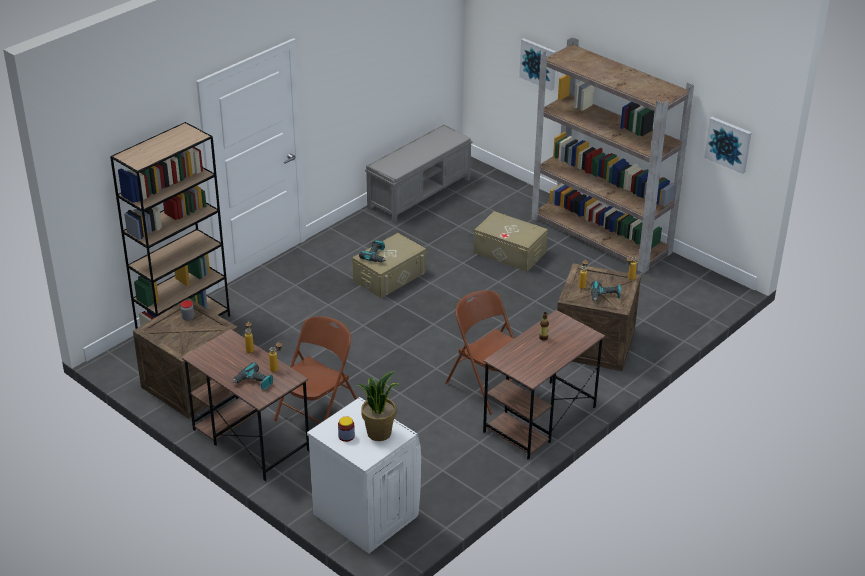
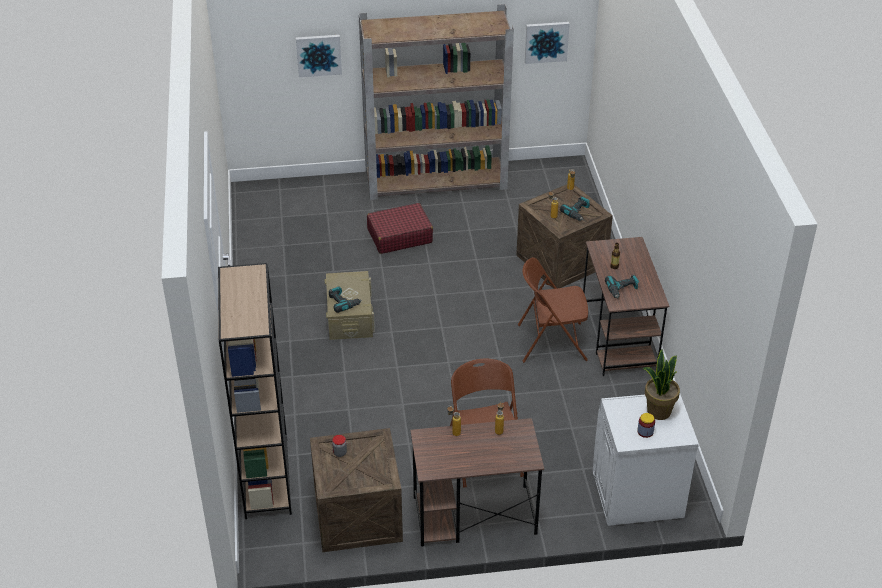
camera: 50 degrees left, 5 degrees up
power drill [232,362,273,390] -> power drill moved to [605,274,639,299]
grey bench [365,124,473,223] -> none
beige storage box [474,211,548,271] -> red suitcase [367,203,433,254]

